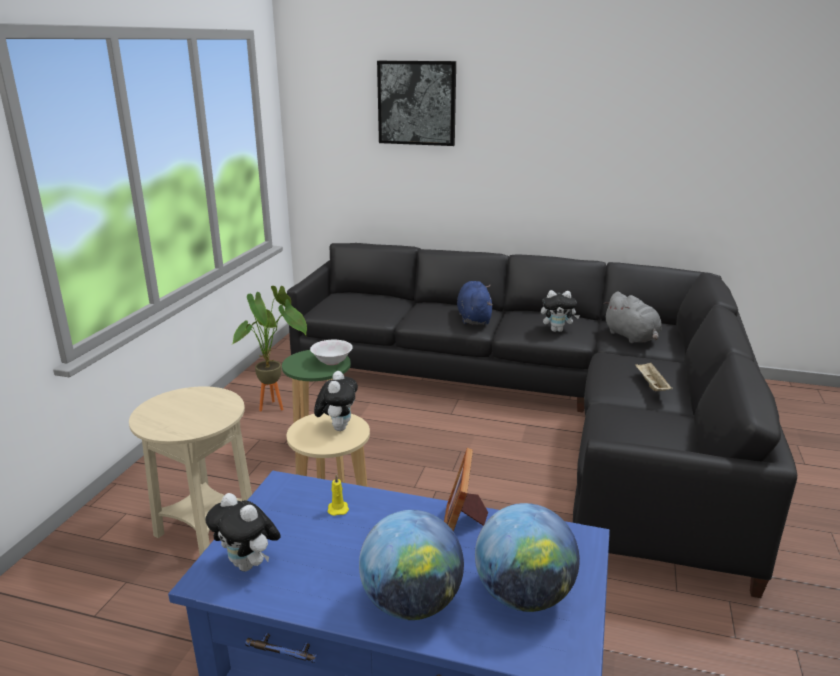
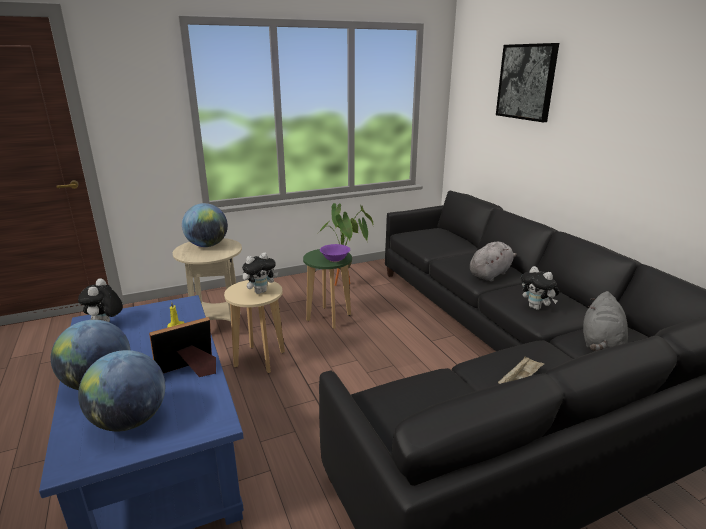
camera: 50 degrees right, 0 degrees up
white bowl [310,340,353,365] -> purple bowl [320,244,350,262]
blue plush toy [457,281,493,324] -> grey plush toy [470,242,517,282]
none -> globe [182,203,228,247]

